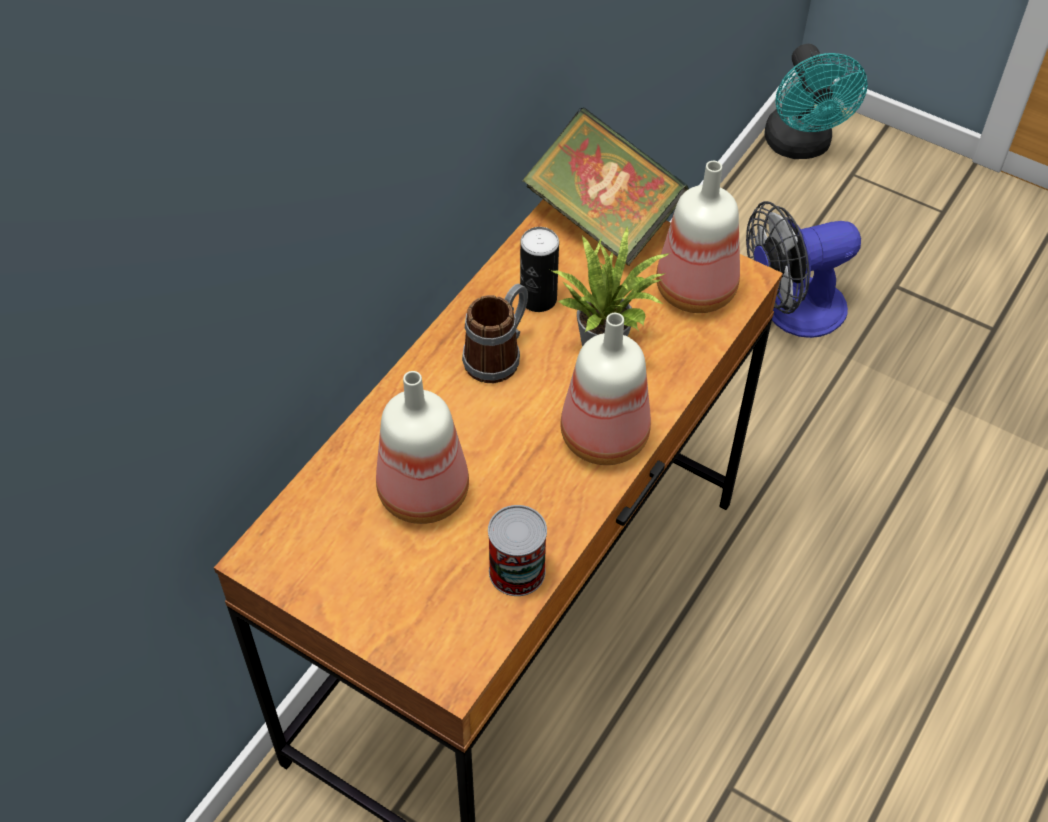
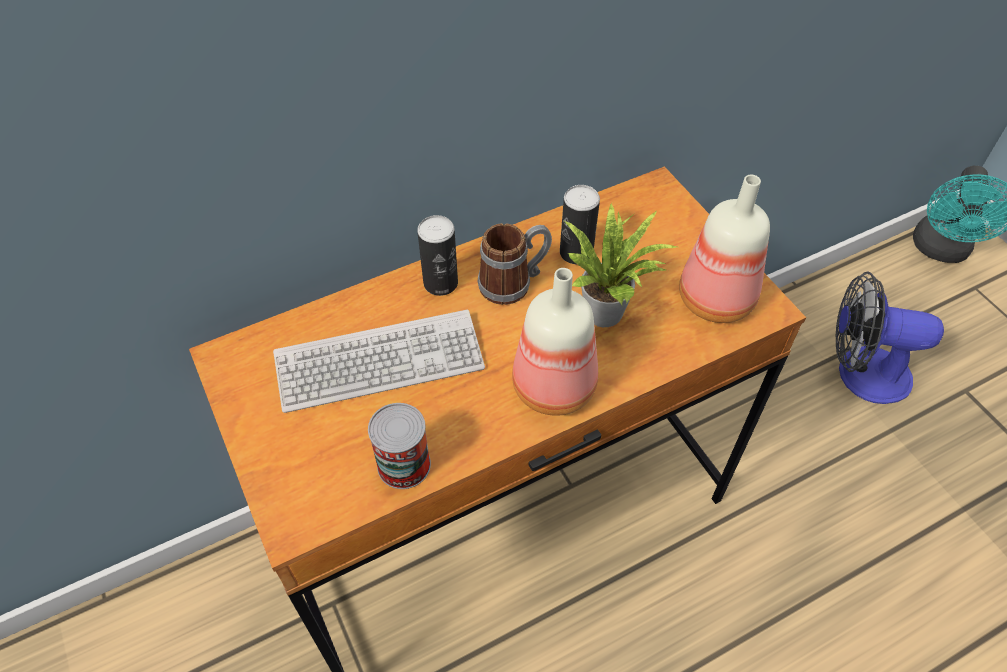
camera: 30 degrees right, 0 degrees up
bottle [376,371,469,524] -> keyboard [273,310,485,413]
book [522,108,689,266] -> none
none -> can [417,215,458,296]

